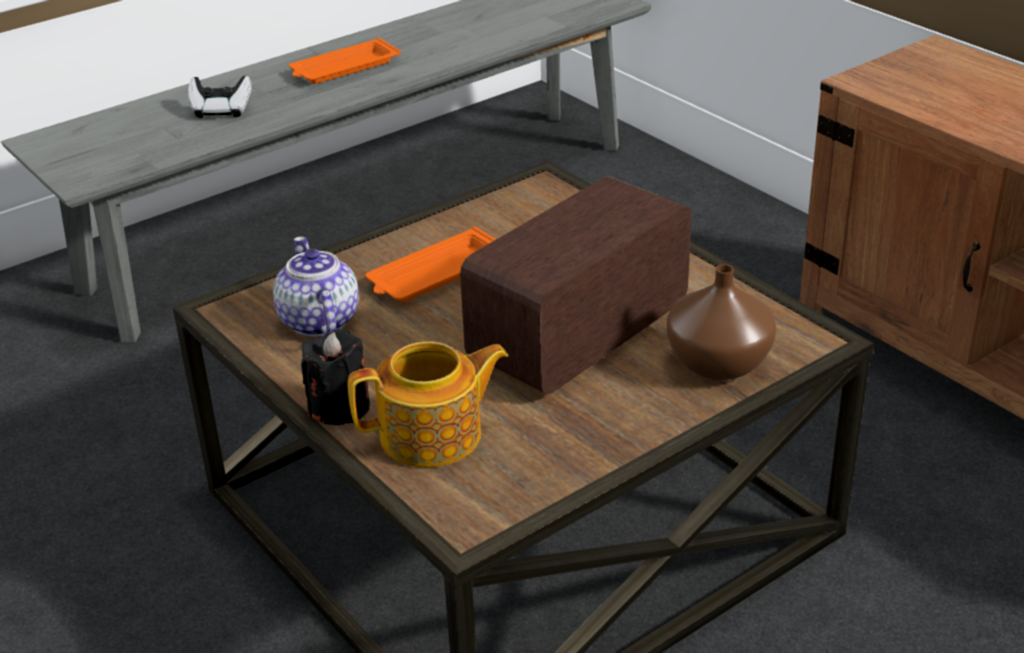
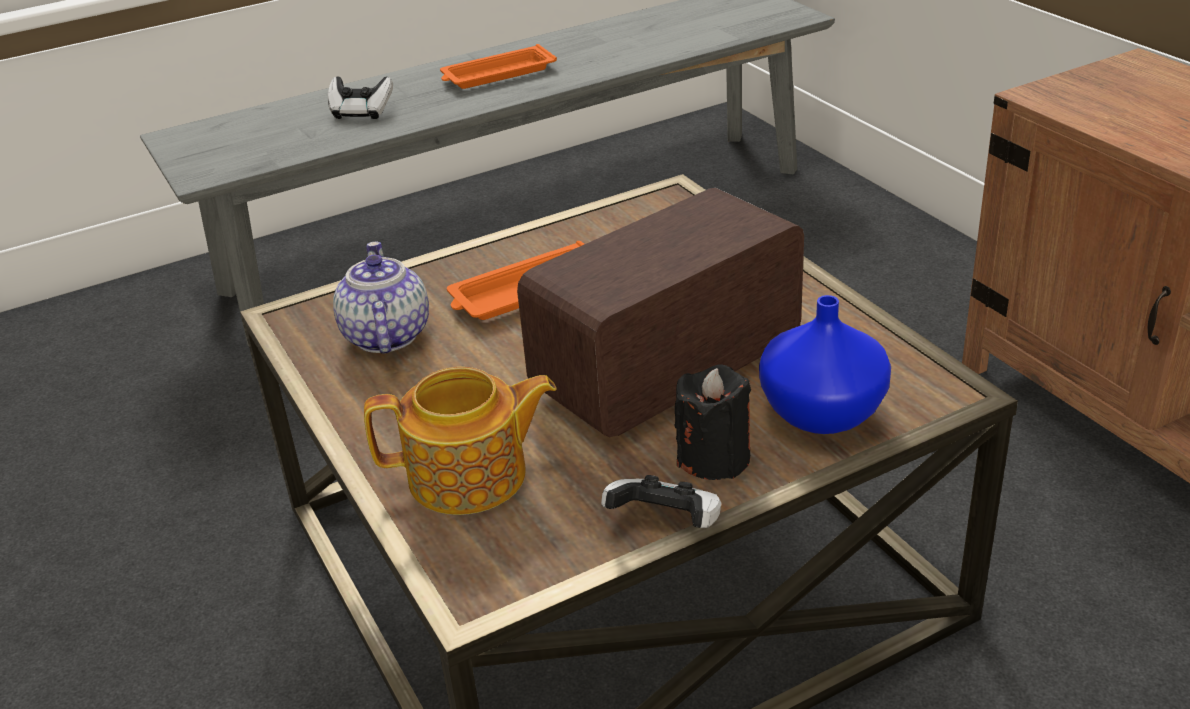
camera: 10 degrees right, 0 degrees up
black candle [301,329,370,425] -> black candle moved to [675,364,751,480]
brown vase [667,264,776,380] -> blue vase [759,295,891,434]
none -> game controller [601,475,721,528]

